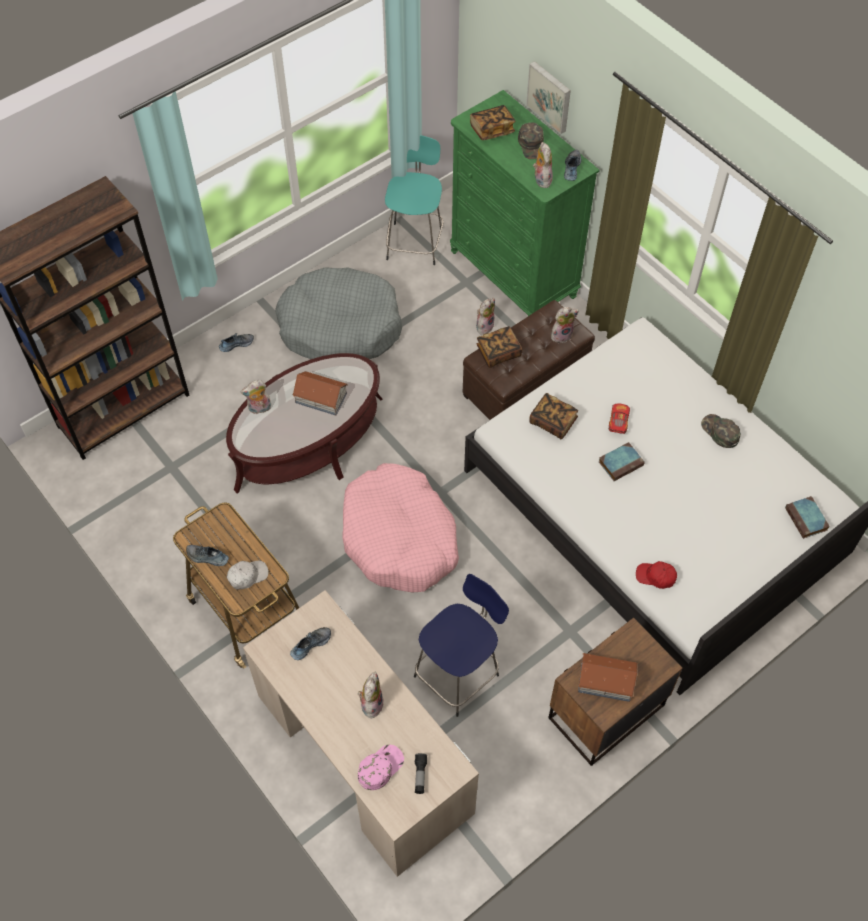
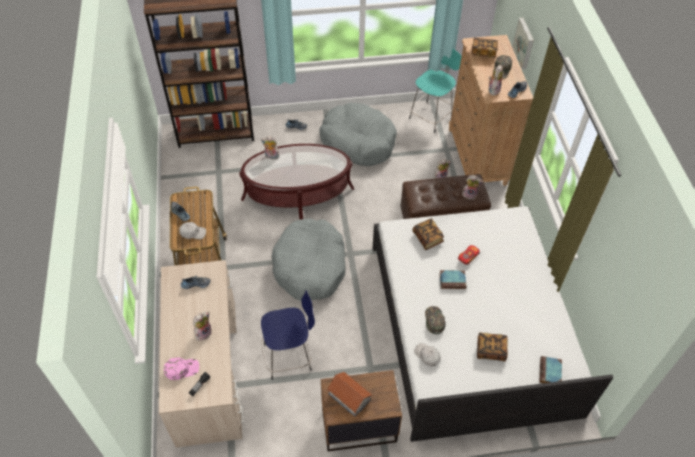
camera: 30 degrees right, 5 degrees down
toy house [292,371,348,416] -> none
pink dog bed [343,463,459,593] -> grey dog bed [271,218,346,301]
green dresser [450,90,600,316] -> brown dresser [449,35,533,186]
book [477,326,522,368] -> book moved to [477,332,508,361]
red cap [636,561,677,589] -> white cap [414,343,441,366]
green cap [701,414,741,448] -> green cap moved to [425,306,446,334]

